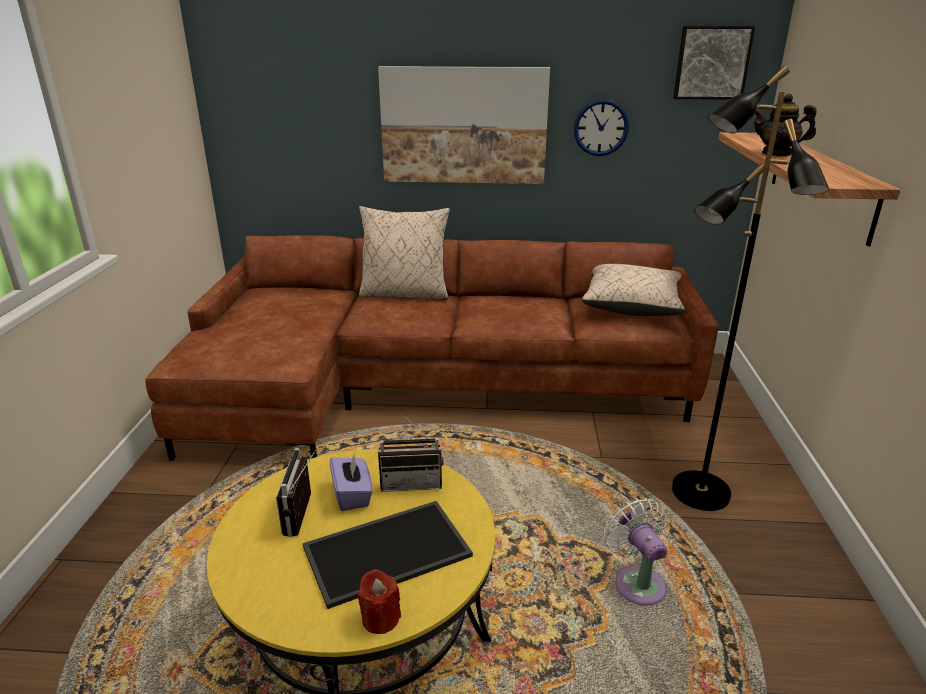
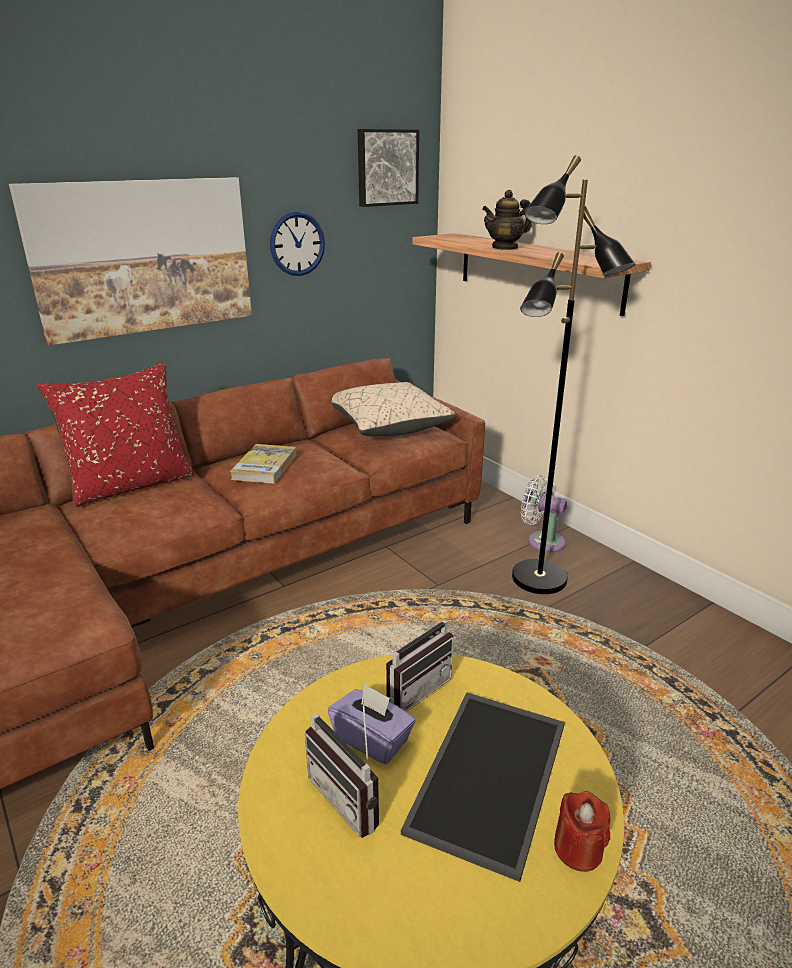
camera: 40 degrees left, 0 degrees up
beige pillow [359,206,450,299] -> red pillow [38,363,194,507]
white fan [604,498,667,606] -> white fan moved to [521,475,567,553]
none -> book [230,444,297,484]

